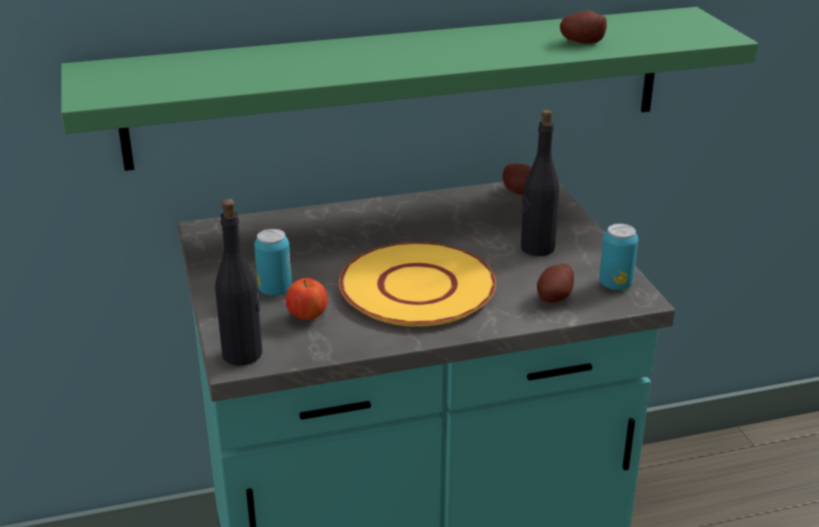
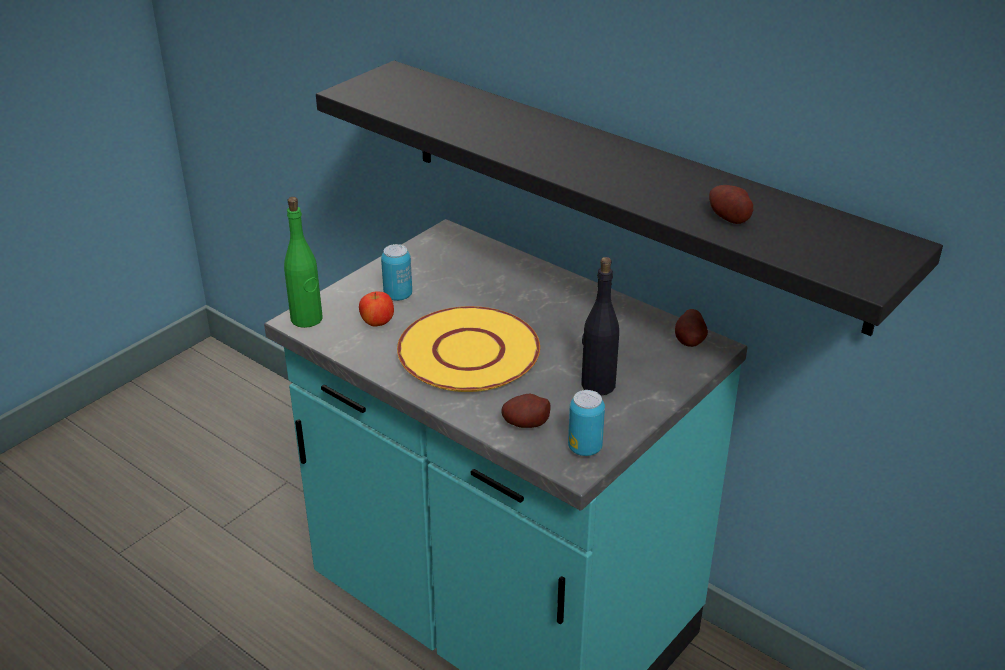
camera: 55 degrees right, 5 degrees up
green shelf [61,7,759,171] -> black shelf [316,60,943,336]
black bottle [215,199,262,365] -> green bottle [284,197,322,328]

